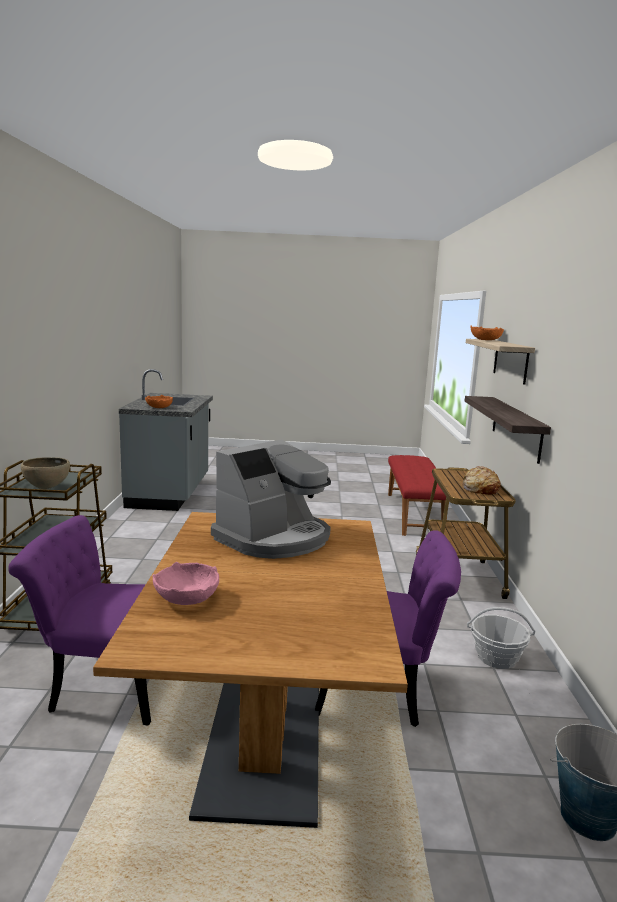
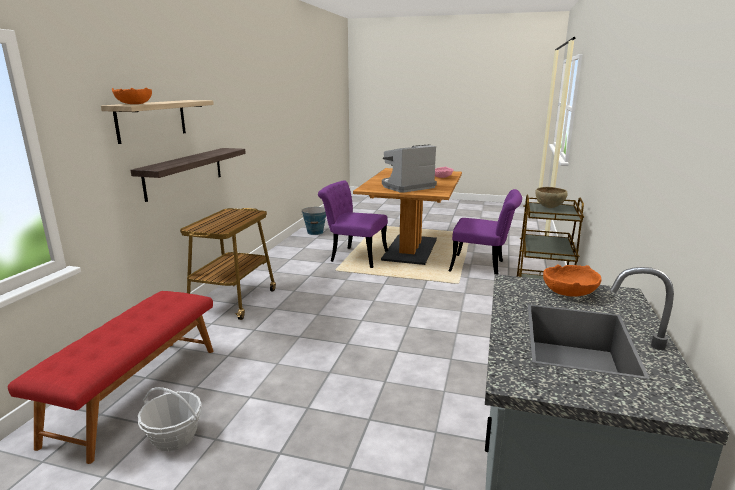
camera: 165 degrees left, 5 degrees up
bread [462,466,501,495] -> none
basket [467,607,535,669] -> basket moved to [138,387,202,451]

